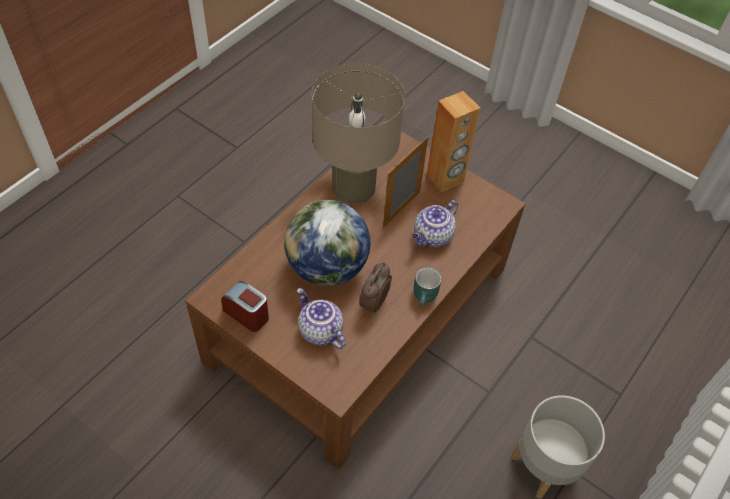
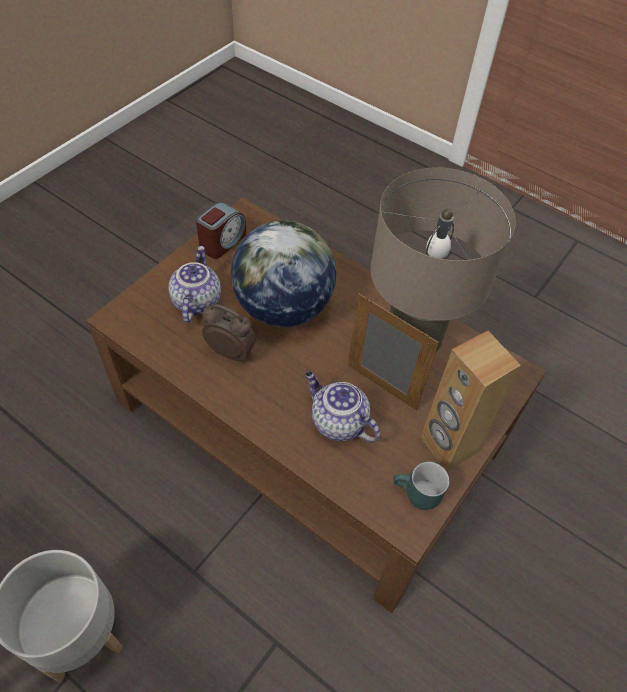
camera: 90 degrees right, 0 degrees up
teapot [297,288,345,349] -> teapot turned 45 degrees counterclockwise [168,246,221,323]
turquoise mug [413,267,441,307] -> turquoise mug moved to [393,462,450,510]

